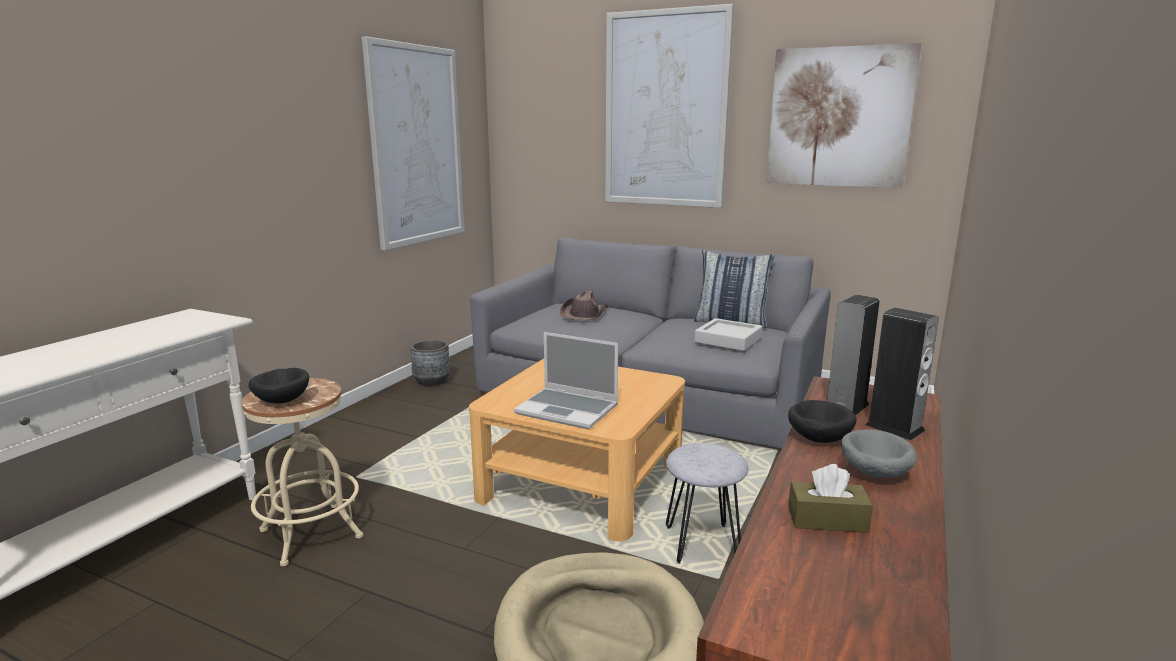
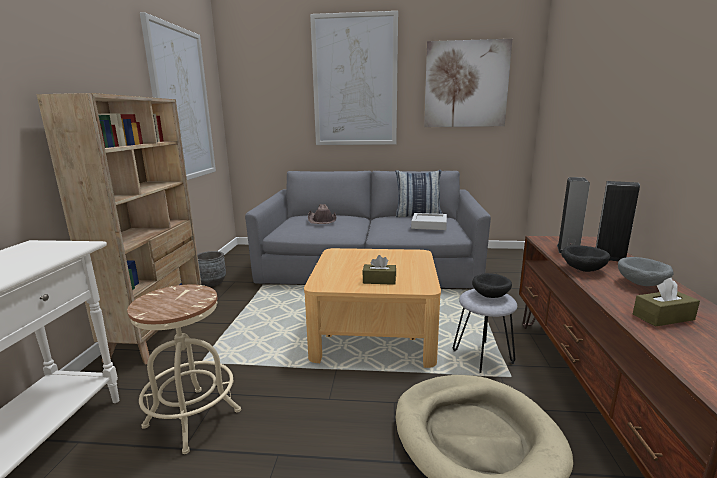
camera: 20 degrees left, 0 degrees up
black bowl [248,368,309,404] -> black bowl moved to [472,273,512,298]
laptop [514,332,618,429] -> brown tissue box [362,255,396,285]
none -> beige bookcase [36,93,201,365]

